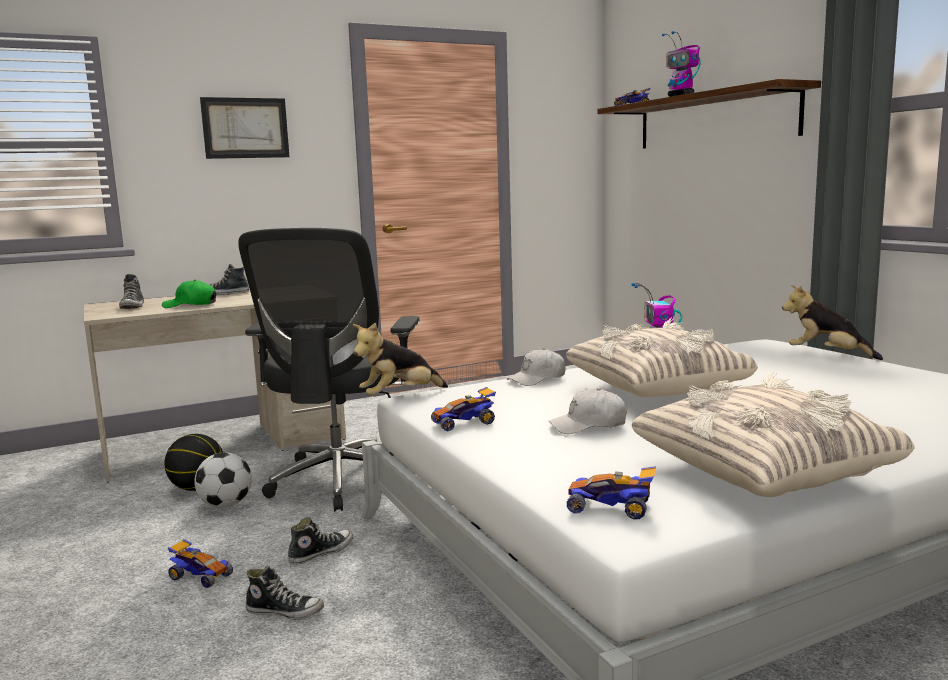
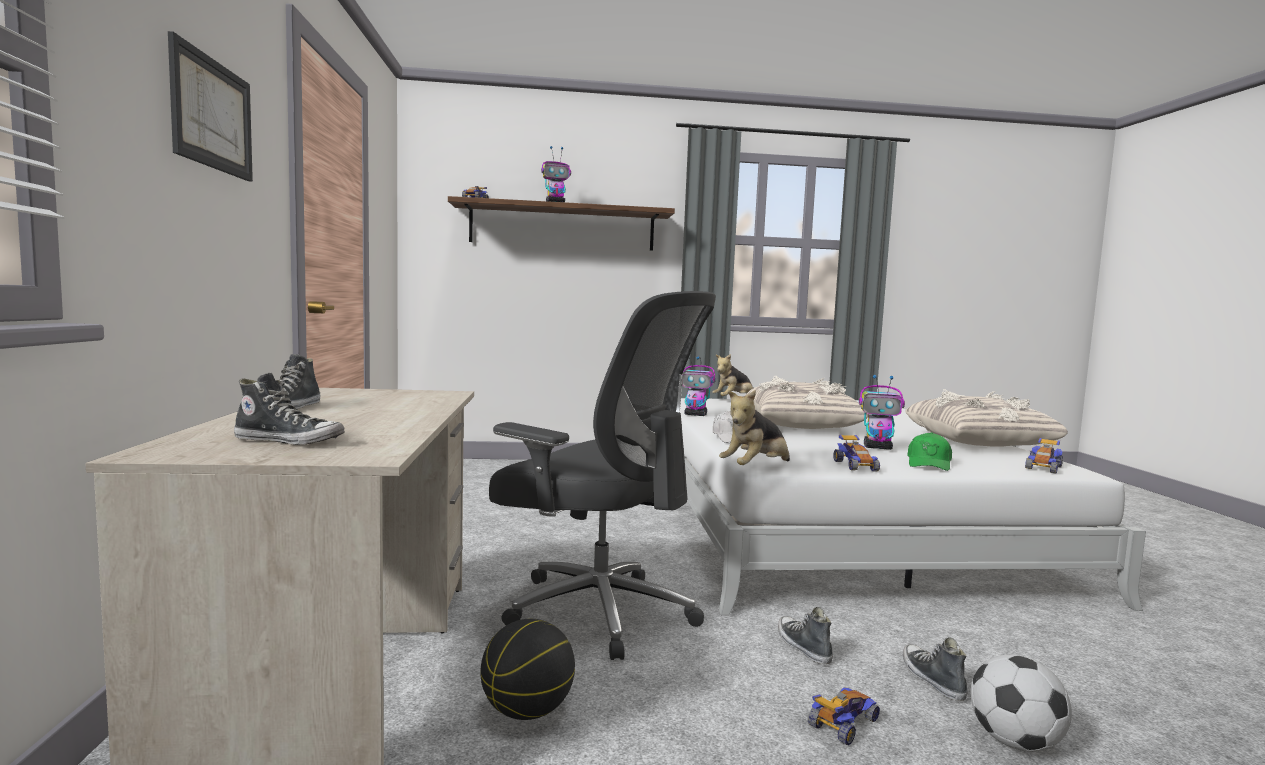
camera: 70 degrees left, 5 degrees down
green cap [162,279,216,308] -> green cap moved to [907,432,952,471]
football [194,452,252,508] -> football moved to [971,654,1072,752]
shoe [246,566,324,620] -> shoe turned 45 degrees counterclockwise [903,637,967,701]
plush toy [353,322,448,396] -> plush toy turned 60 degrees clockwise [719,390,790,465]
white cap [549,388,627,434] -> toy robot [859,375,905,450]

